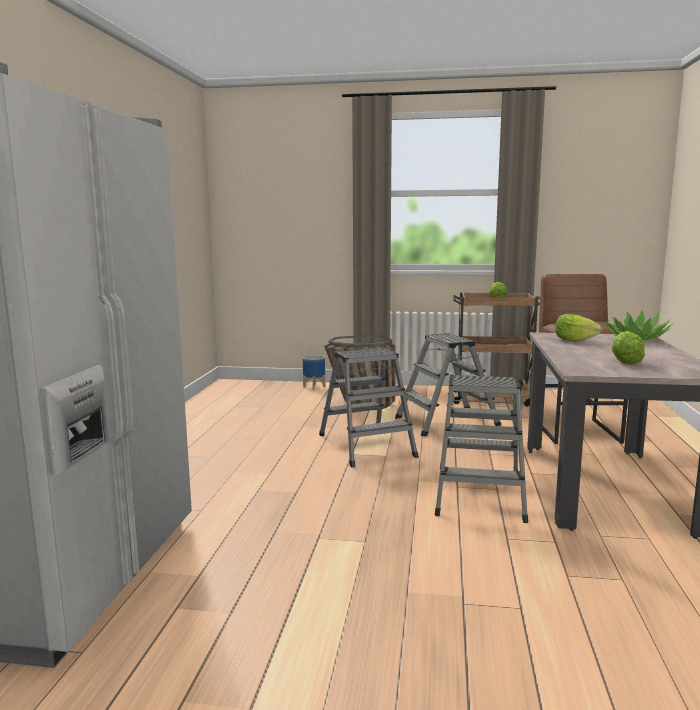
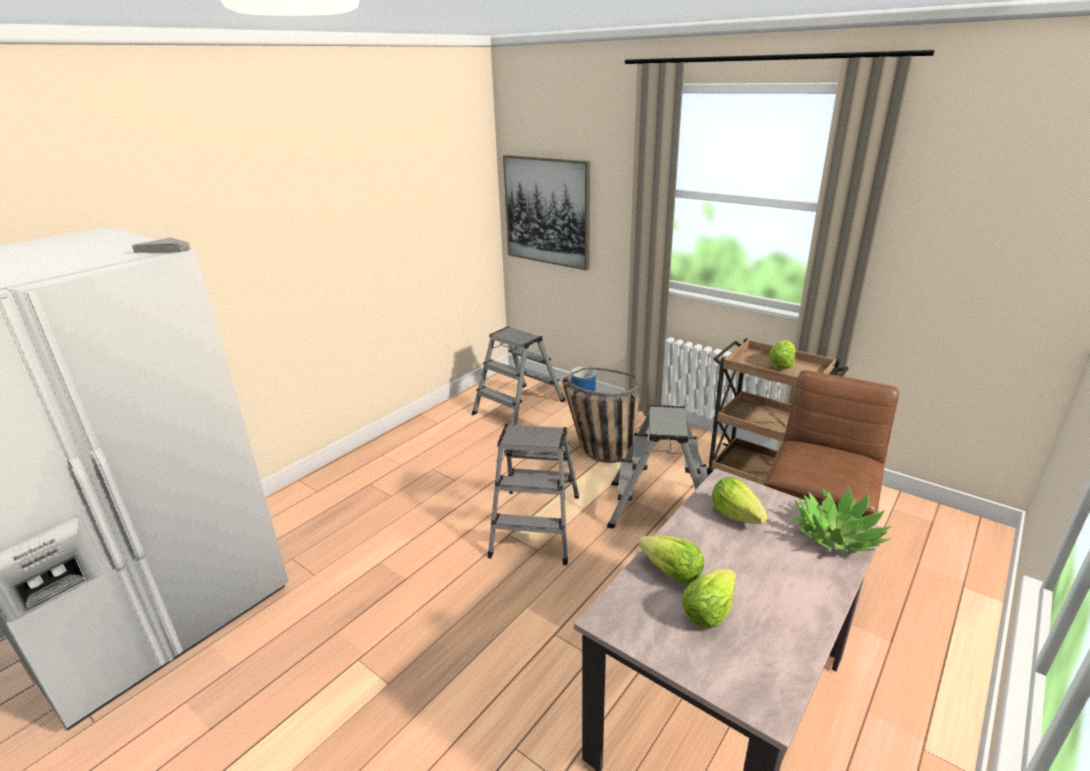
camera: 30 degrees right, 15 degrees up
grey step ladder [435,375,528,523] -> grey step ladder moved to [471,326,565,425]
none -> picture [503,155,590,270]
none -> lettuce [638,535,704,583]

